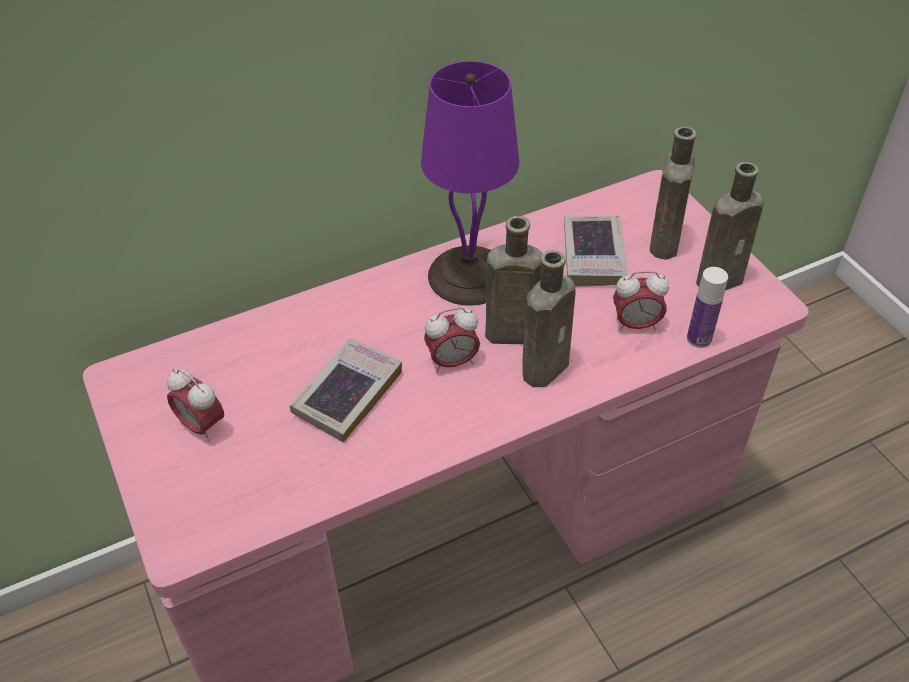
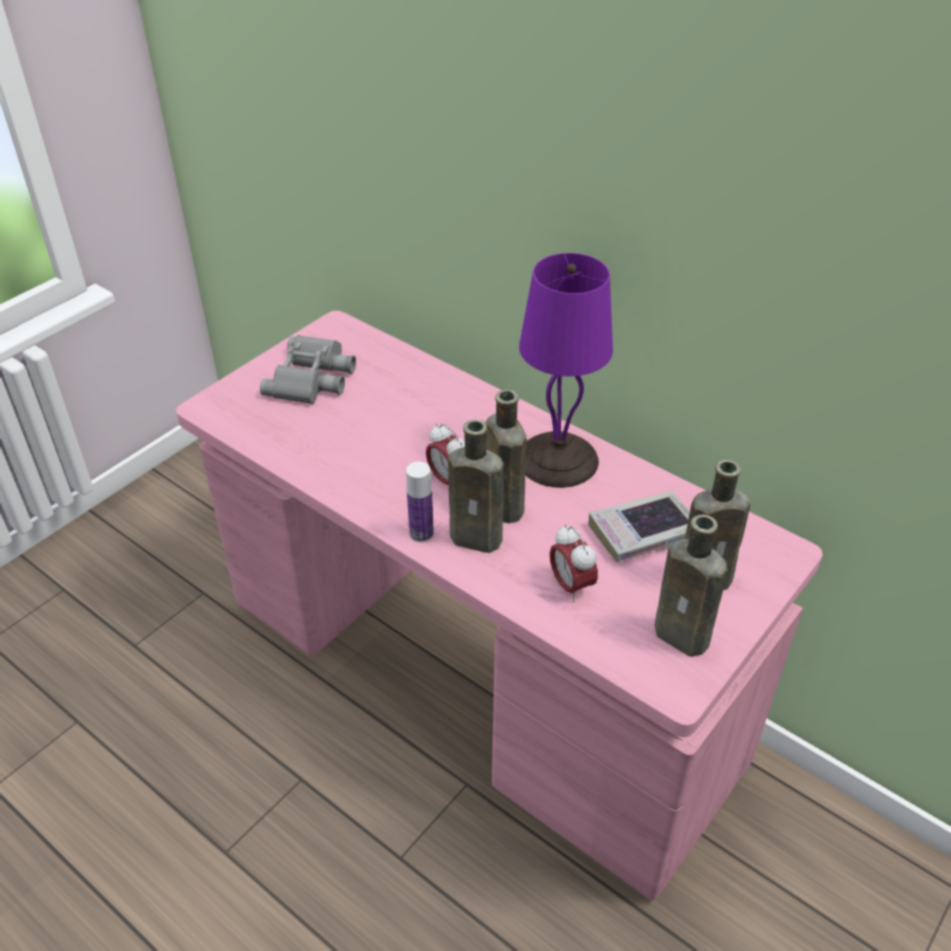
camera: 65 degrees right, 5 degrees down
alarm clock [167,369,224,442] -> grey binoculars [260,335,356,404]
book [290,339,402,442] -> none
bottle [687,267,728,348] -> bottle moved to [406,462,434,542]

